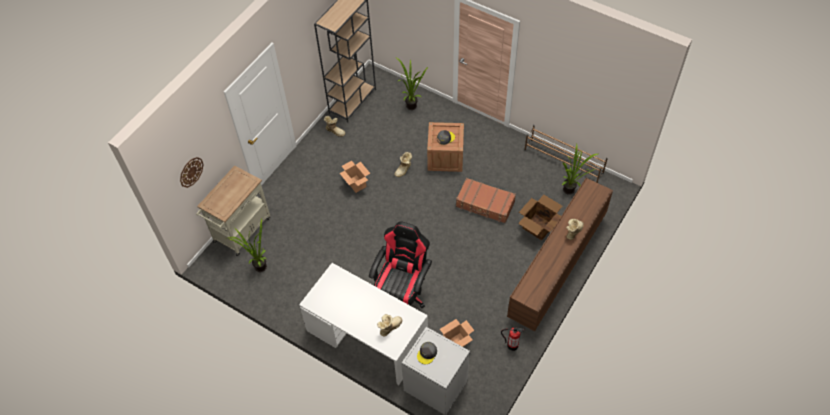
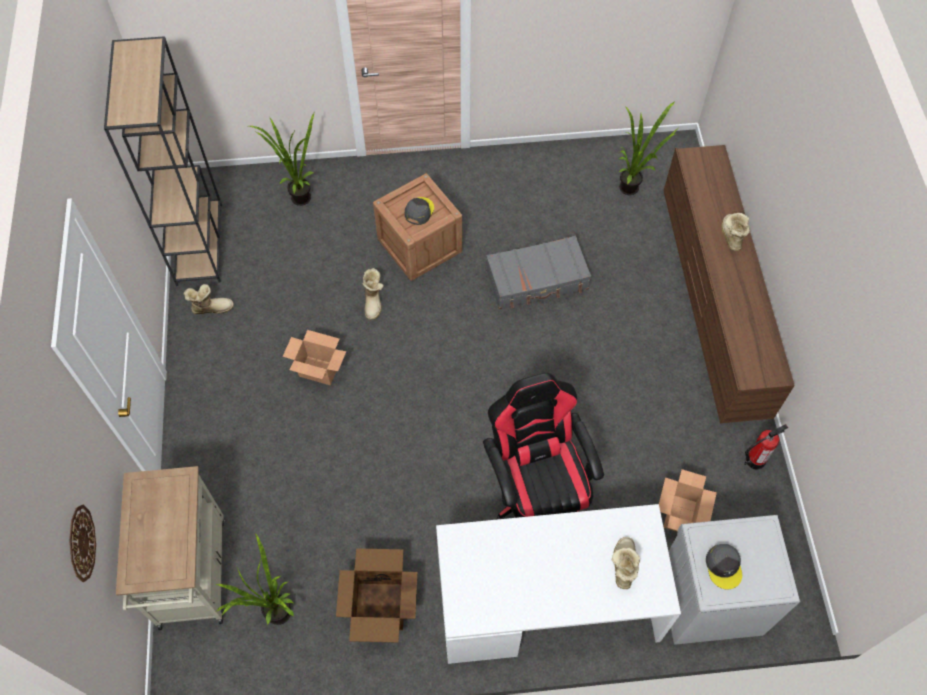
camera: 40 degrees left, 5 degrees up
brown suitcase [456,178,516,223] -> grey suitcase [486,236,591,309]
cardboard box [518,195,563,240] -> cardboard box moved to [336,548,417,643]
brown shoe rack [524,125,608,183] -> none

